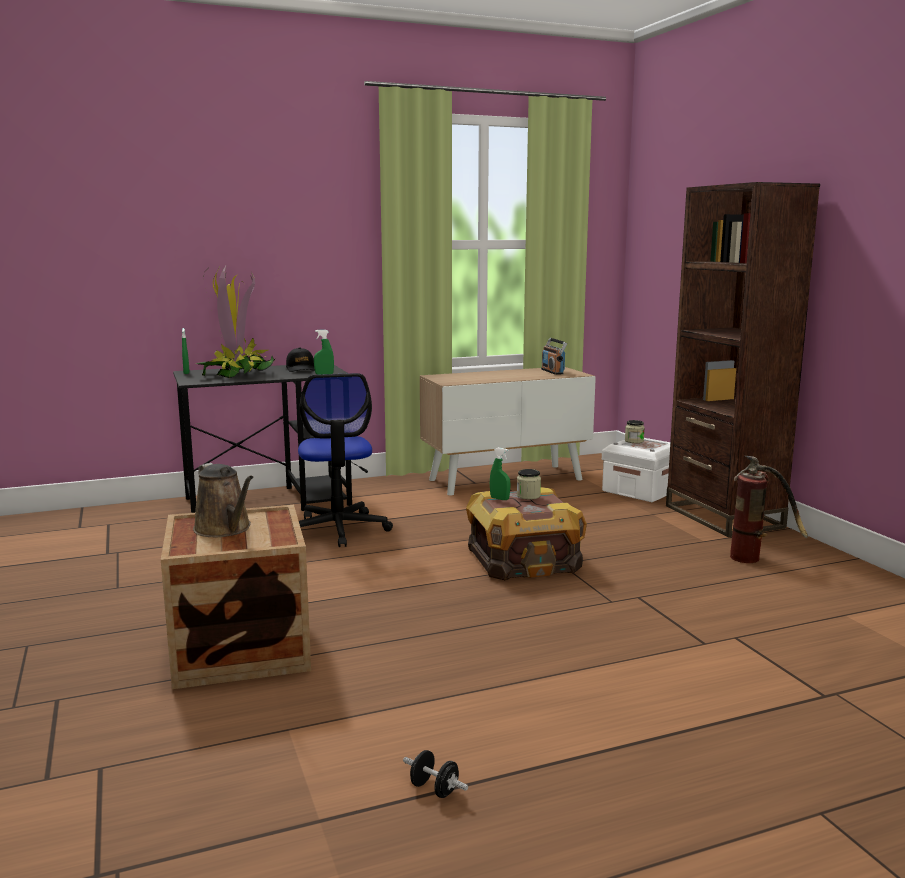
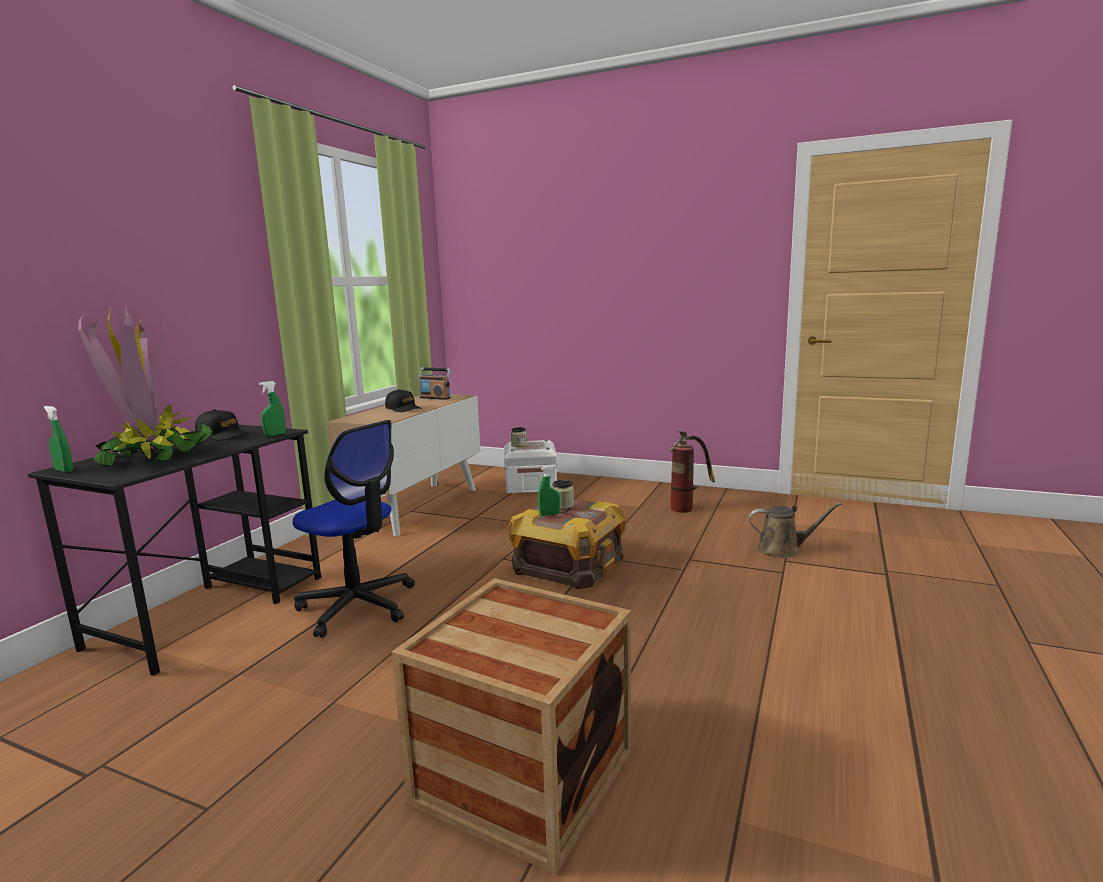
camera: 45 degrees left, 0 degrees up
brown watering can [193,463,253,537] -> brown watering can moved to [749,502,842,558]
black dumbbell [403,750,468,798] -> none
brown bookcase [666,182,820,537] -> none
none -> black cap [385,389,422,412]

